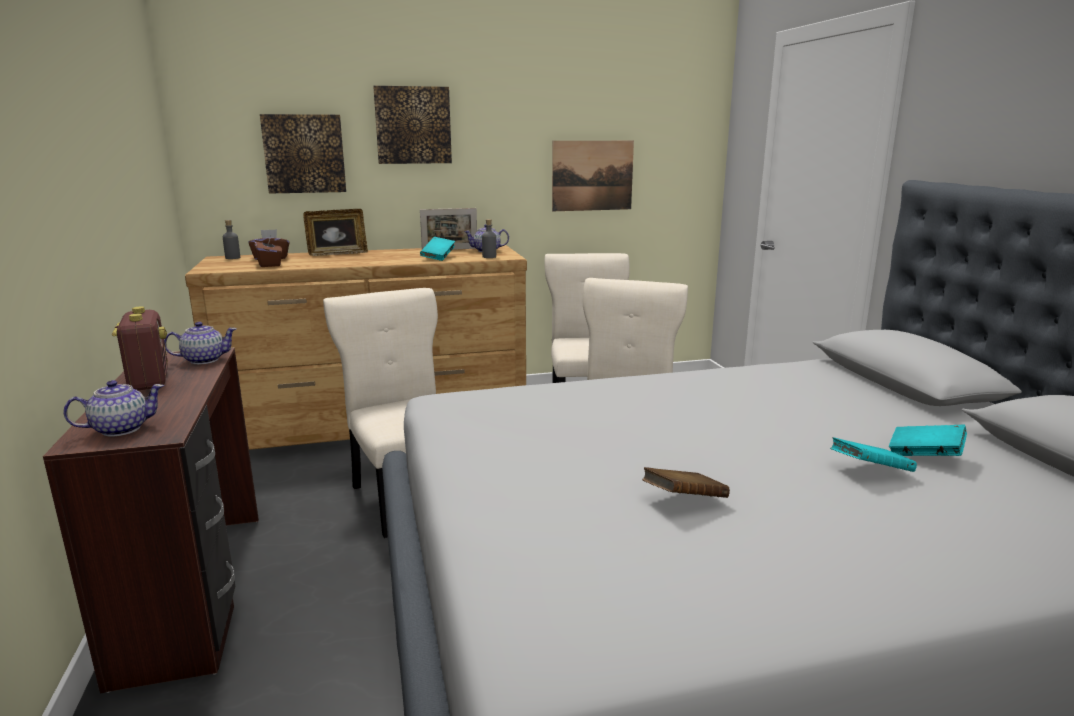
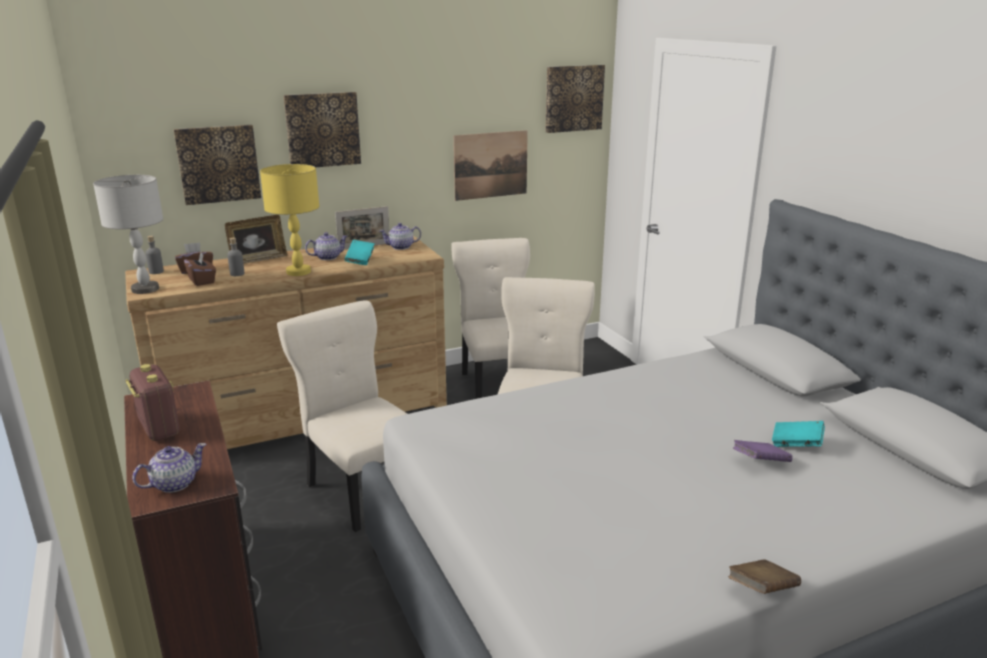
camera: 10 degrees left, 5 degrees up
teapot [164,322,237,364] -> teapot moved to [305,232,348,260]
grey bottle [482,219,496,258] -> grey bottle moved to [227,238,245,276]
brown book [642,467,730,498] -> brown book moved to [728,559,801,594]
turquoise book [830,437,917,472] -> purple book [733,440,793,462]
none -> grey table lamp [93,175,163,294]
none -> yellow table lamp [260,164,319,276]
none -> picture [545,65,605,133]

